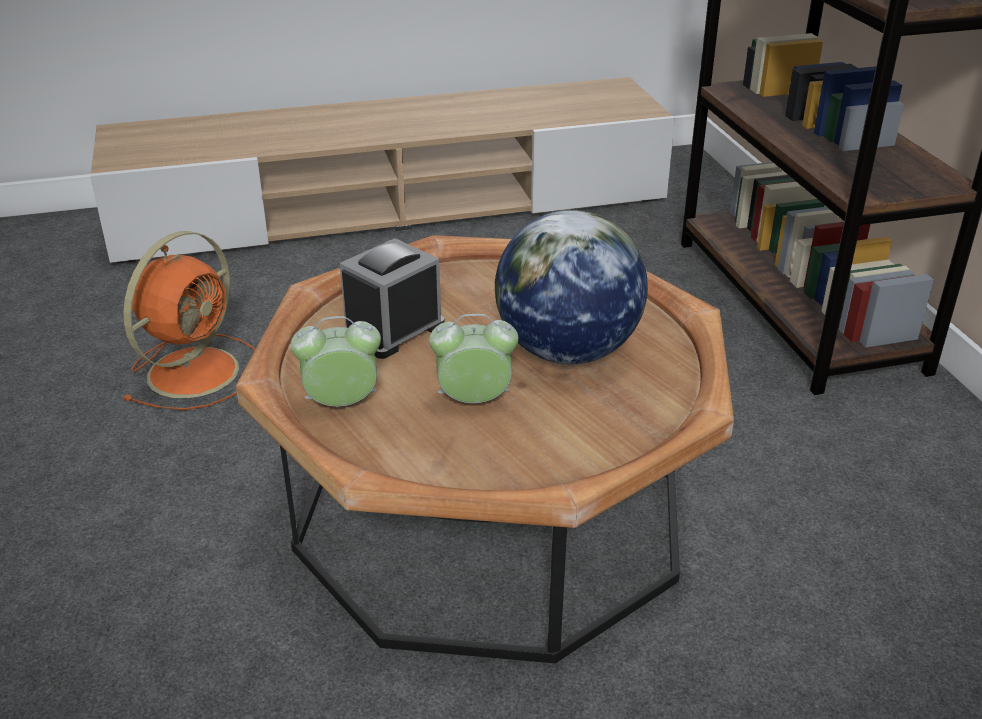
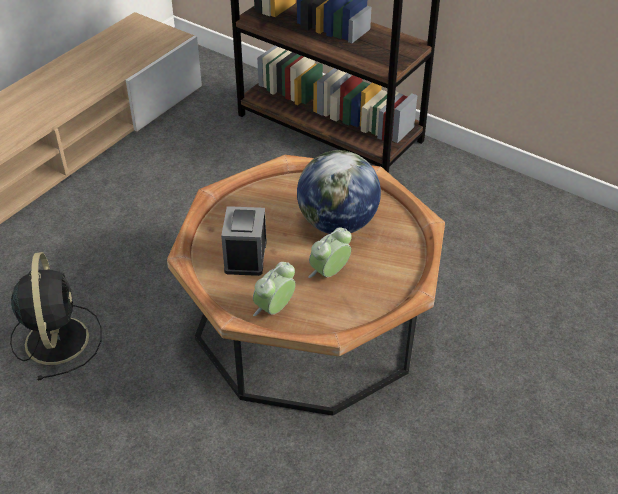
camera: 40 degrees left, 10 degrees up
orange fan [122,231,255,410] -> black fan [10,252,102,380]

